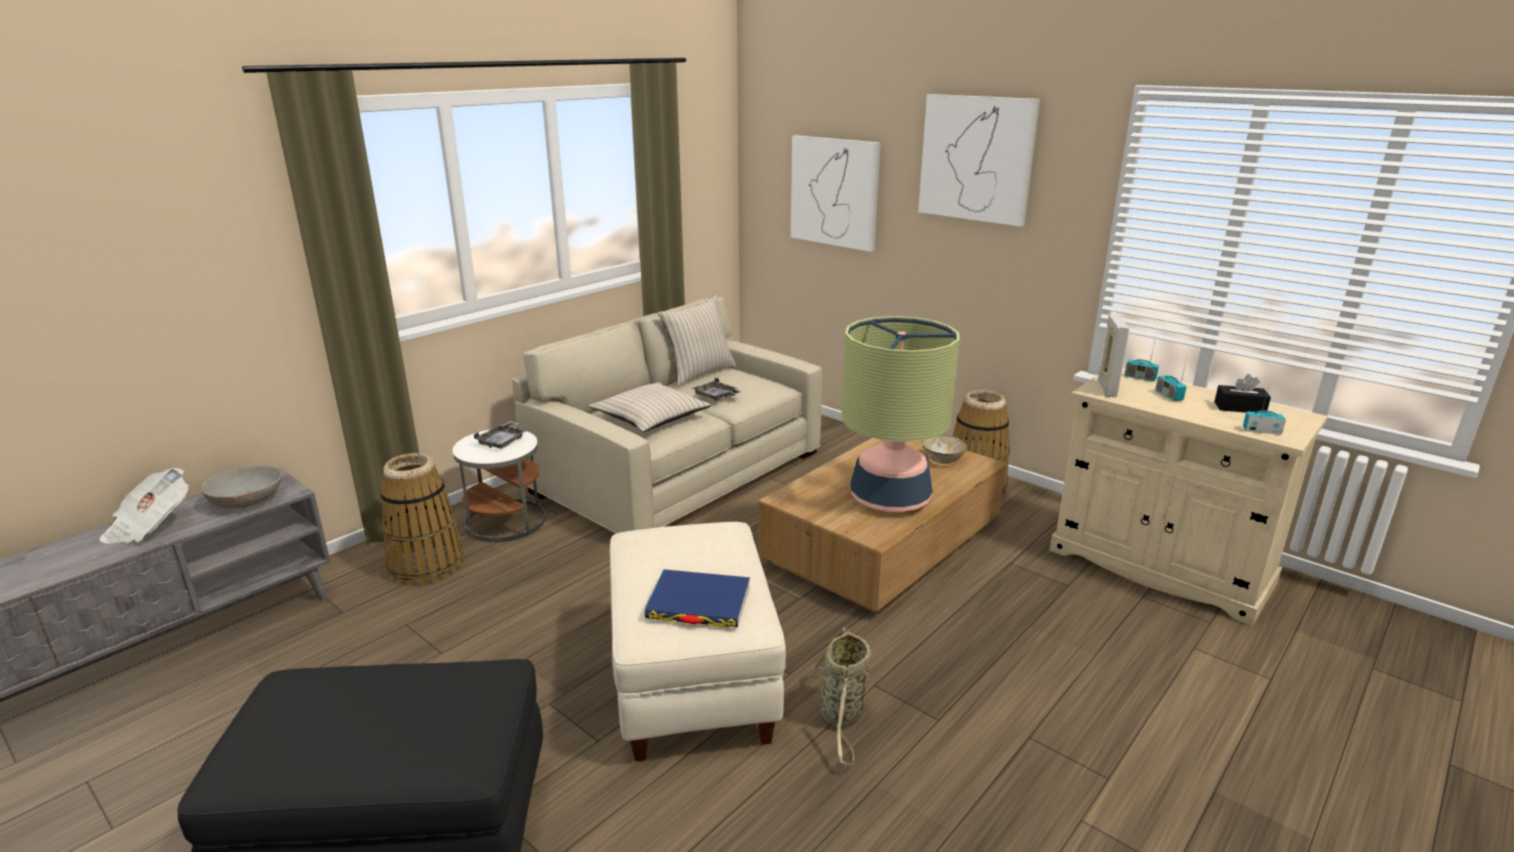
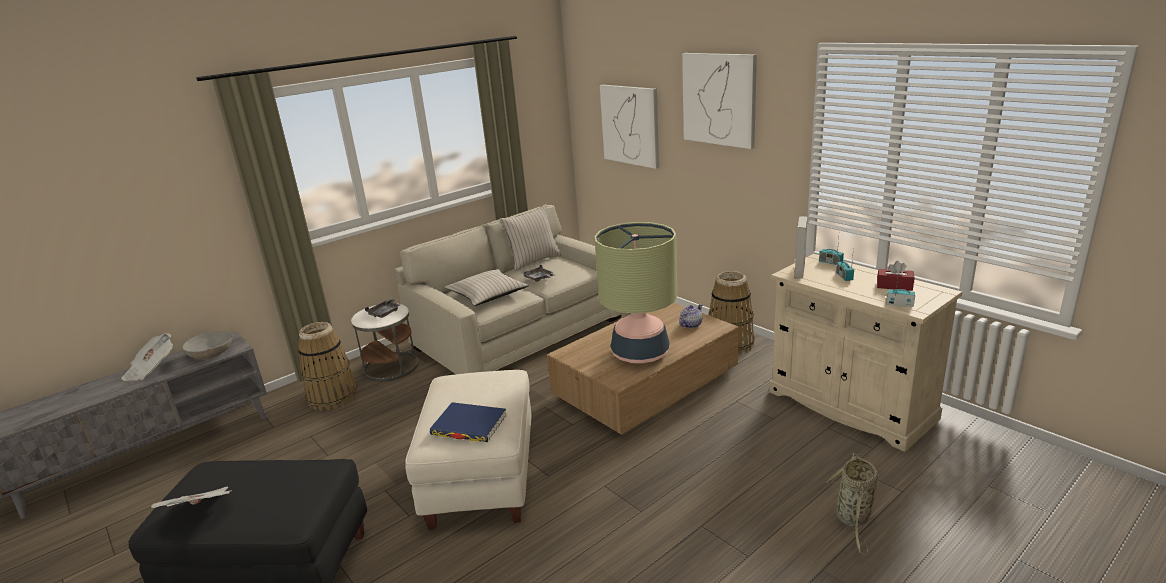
camera: 10 degrees right, 0 degrees up
basket [811,627,871,765] -> basket moved to [825,453,878,555]
bowl [922,435,968,464] -> teapot [679,304,703,328]
black tissue box [1214,374,1271,413] -> red tissue box [877,261,914,291]
none -> newspaper [151,487,230,508]

